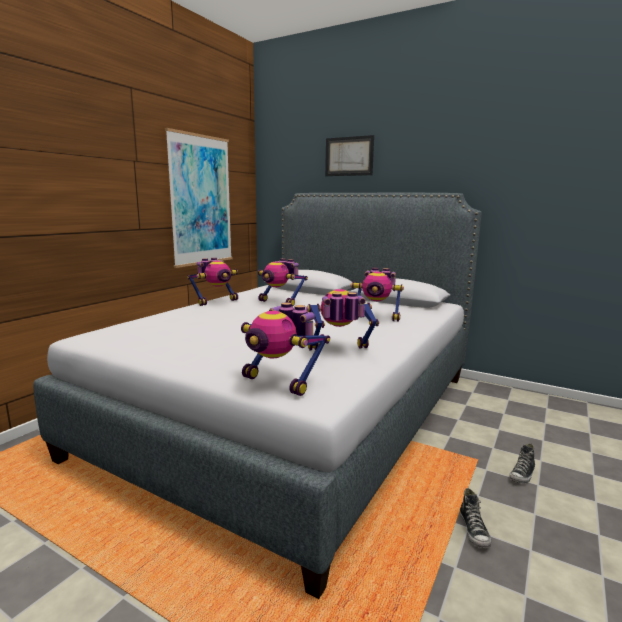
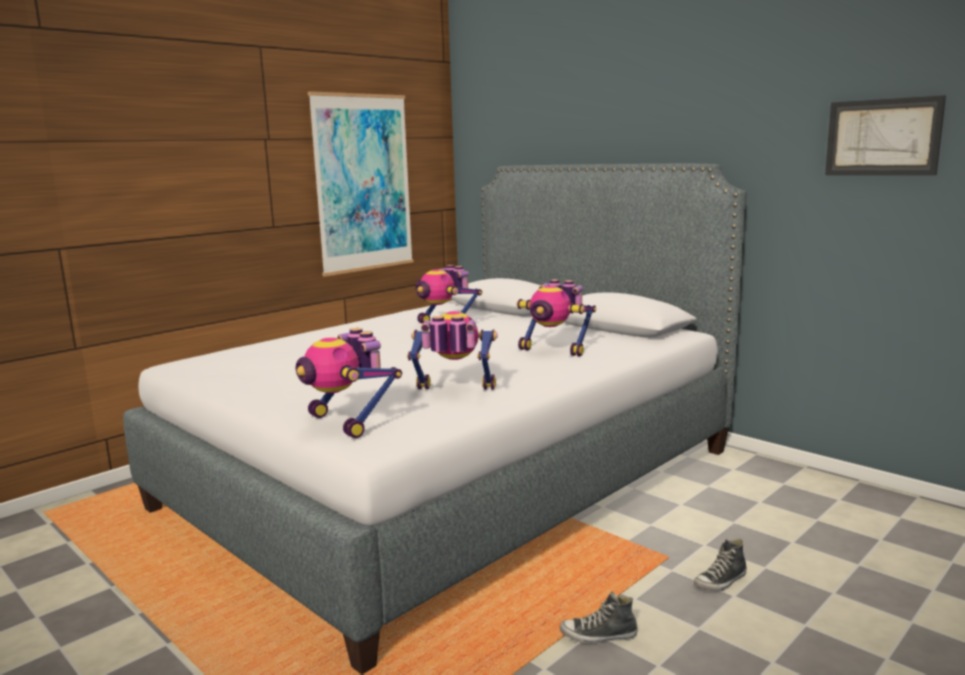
camera: 15 degrees right, 0 degrees up
toy robot [187,258,238,306] -> none
picture [325,135,374,176] -> picture moved to [825,95,946,175]
shoe [460,488,491,548] -> shoe turned 75 degrees clockwise [560,592,638,644]

